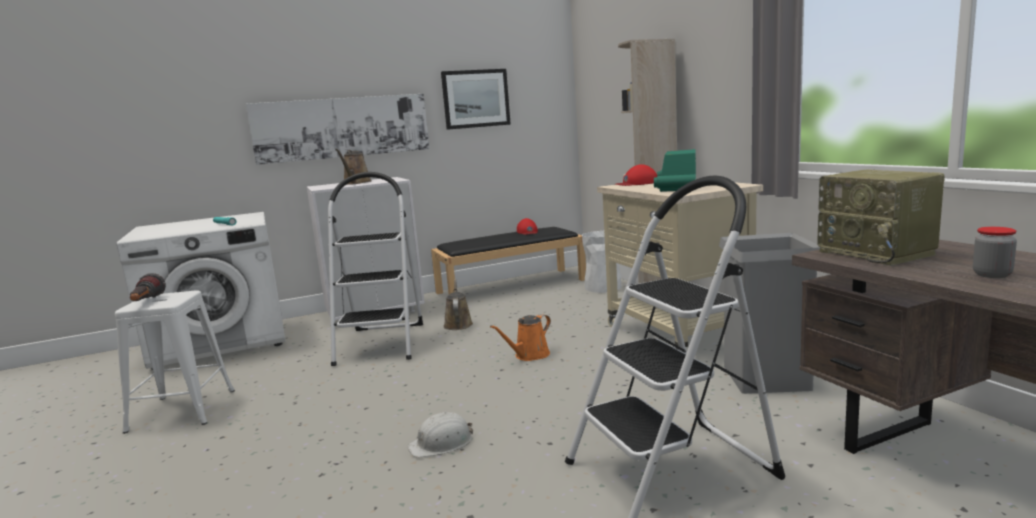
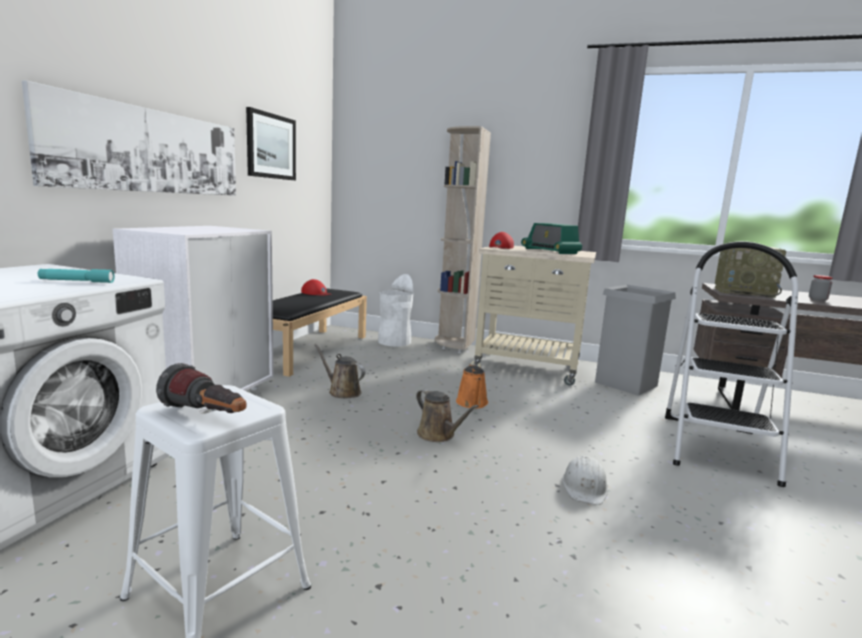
camera: 50 degrees left, 0 degrees up
step ladder [328,172,423,366] -> none
brown watering can [335,149,372,185] -> brown watering can moved to [416,389,479,442]

